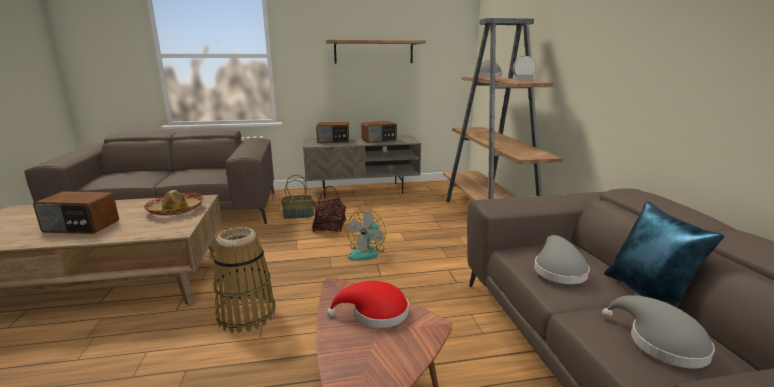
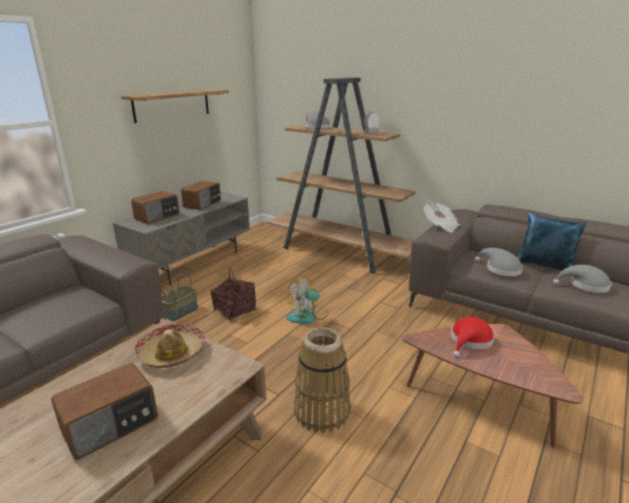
camera: 45 degrees left, 5 degrees up
fan [347,209,386,260] -> fan turned 75 degrees clockwise [287,275,328,324]
none -> newspaper [423,201,460,233]

